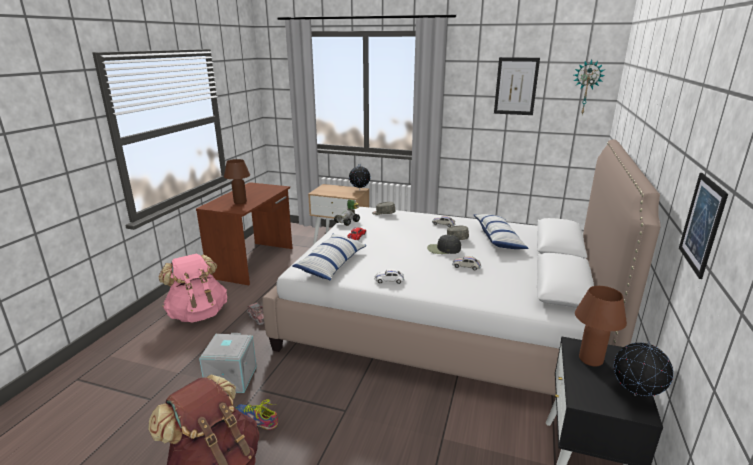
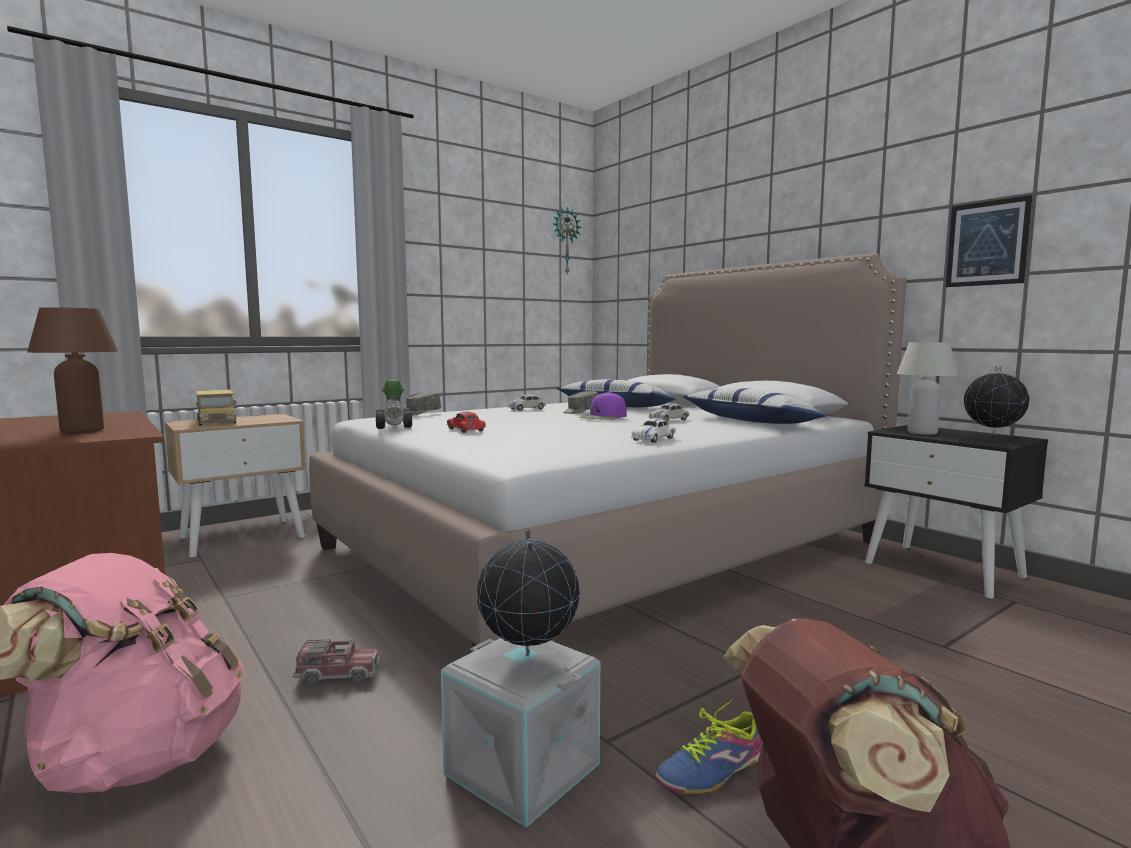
camera: 55 degrees left, 15 degrees down
pillow [293,234,367,280] -> pillow moved to [683,388,826,424]
globe [349,166,370,189] -> globe moved to [476,529,580,656]
black cap [427,235,461,254] -> purple cap [580,392,627,420]
picture [494,57,540,115] -> none
brown table lamp [575,286,627,366] -> white table lamp [897,342,958,435]
none -> toy truck [195,389,236,425]

